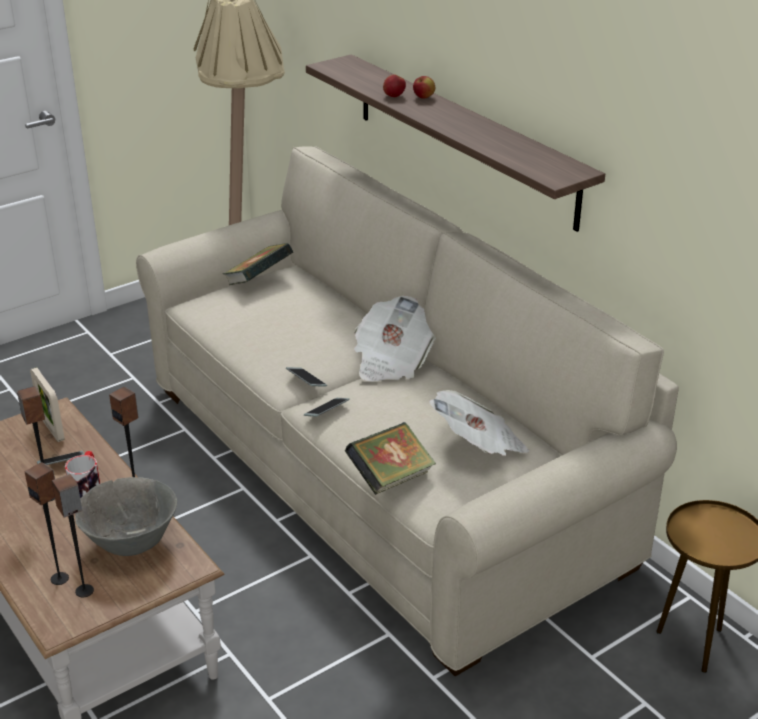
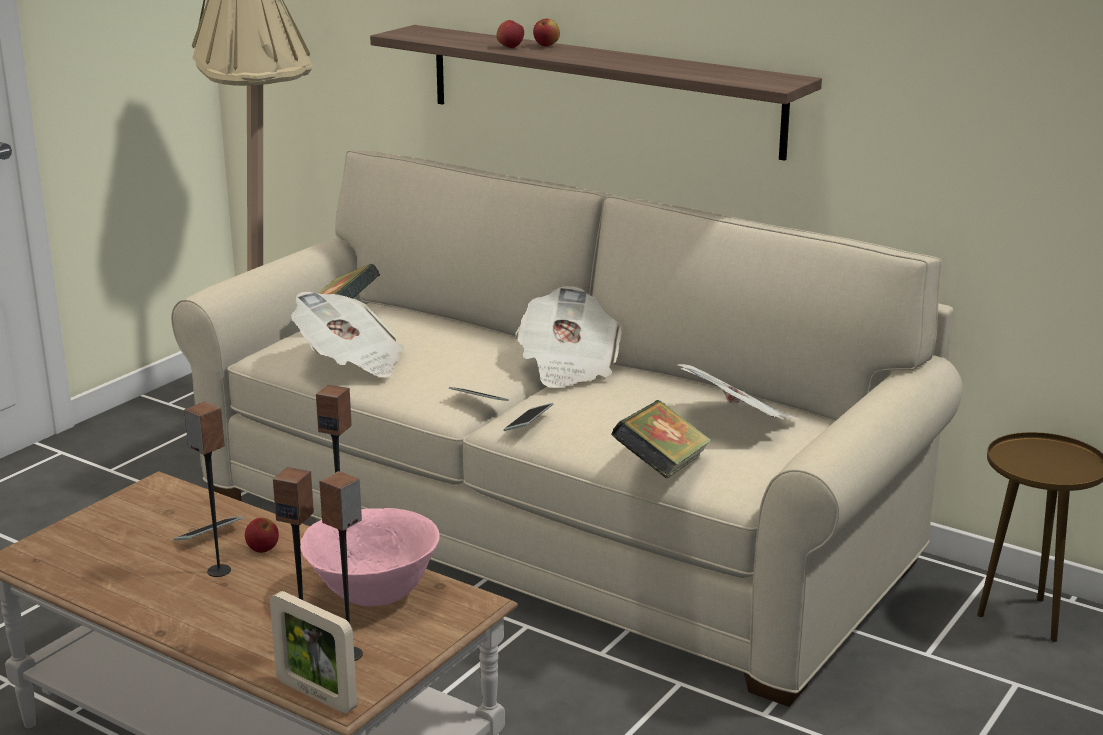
camera: 20 degrees left, 10 degrees down
picture frame [30,367,65,442] -> picture frame moved to [270,591,357,714]
mug [65,451,100,499] -> apple [245,518,279,553]
grey bowl [75,477,177,556] -> pink bowl [300,508,440,607]
none -> newspaper [291,291,405,377]

